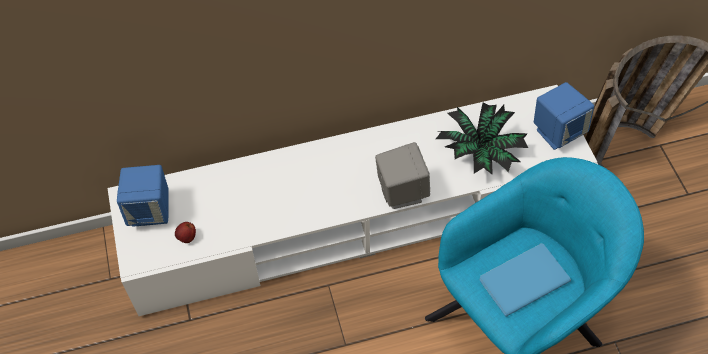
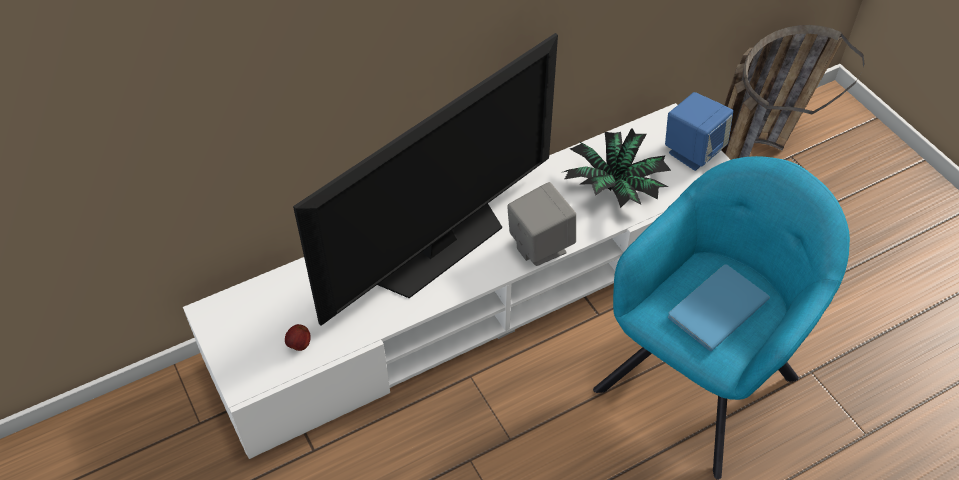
camera: 15 degrees left, 5 degrees down
blue speaker [117,165,169,227] -> none
none -> television [293,33,558,326]

